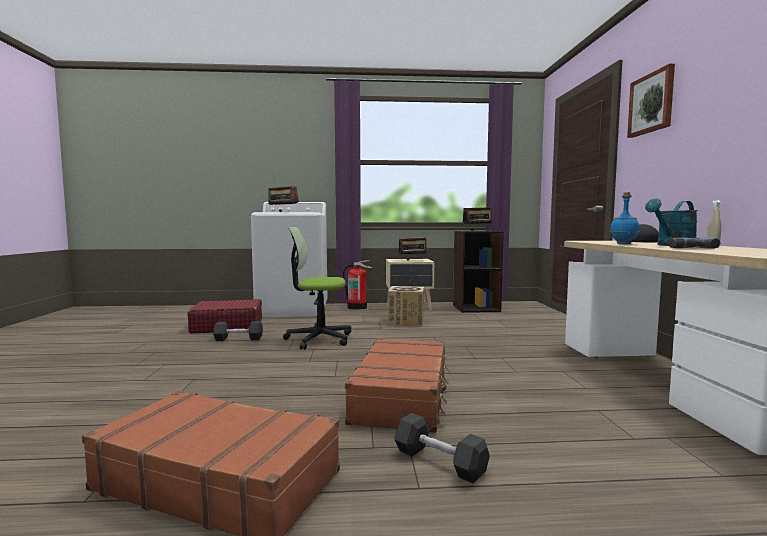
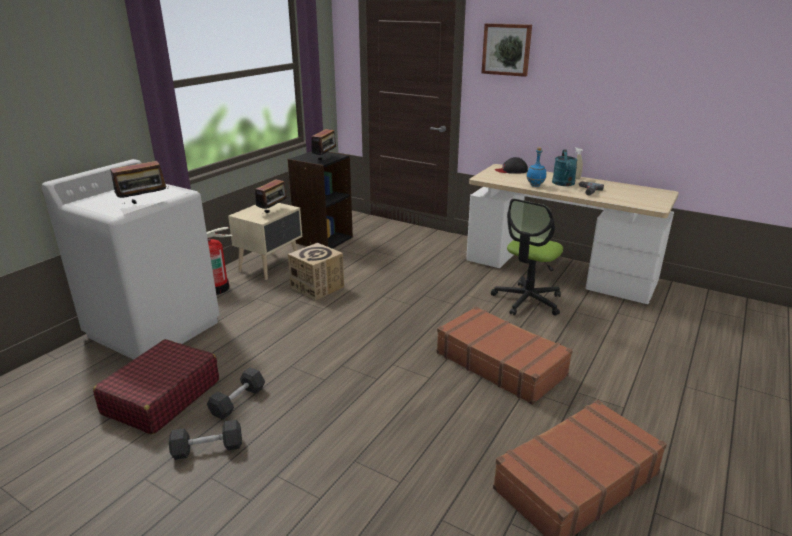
camera: 55 degrees left, 20 degrees up
office chair [283,227,351,349] -> office chair moved to [491,199,563,316]
grey dumbbell [394,413,490,483] -> grey dumbbell moved to [169,420,242,460]

